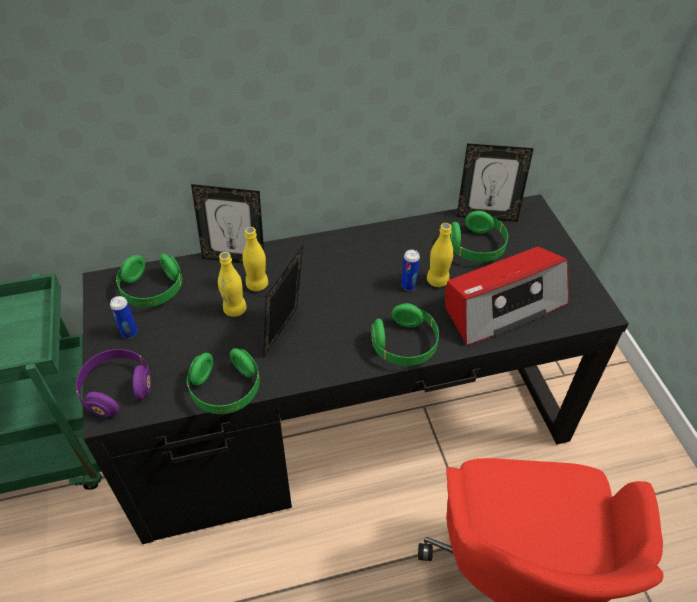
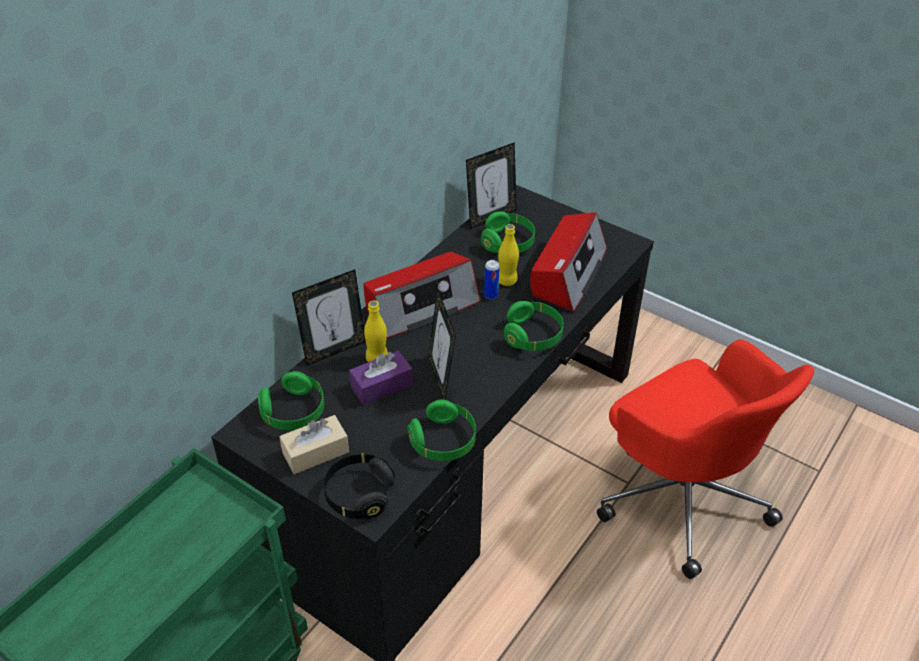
camera: 40 degrees left, 5 degrees down
purple headphones [76,349,151,418] -> black headphones [323,454,395,519]
can [110,296,137,338] -> beige tissue box [279,415,349,474]
yellow bottle [218,252,247,317] -> purple tissue box [349,350,413,405]
none -> radio [363,252,481,339]

